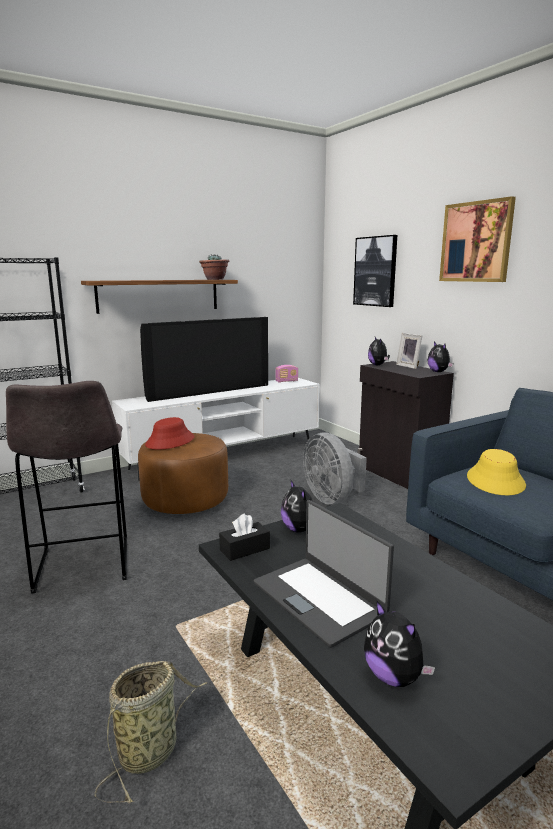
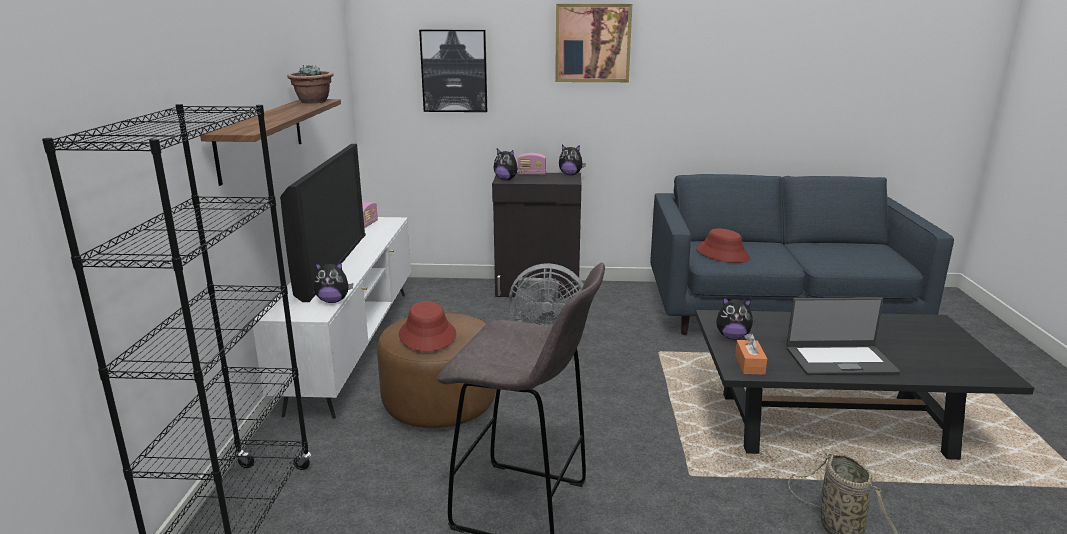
camera: 55 degrees left, 5 degrees up
black tissue box [219,513,270,561] -> orange tissue box [735,333,767,375]
plush toy [364,601,435,687] -> plush toy moved to [314,262,353,303]
picture frame [396,333,422,369] -> radio [518,153,546,175]
yellow hat [467,449,526,495] -> red hat [696,228,750,263]

